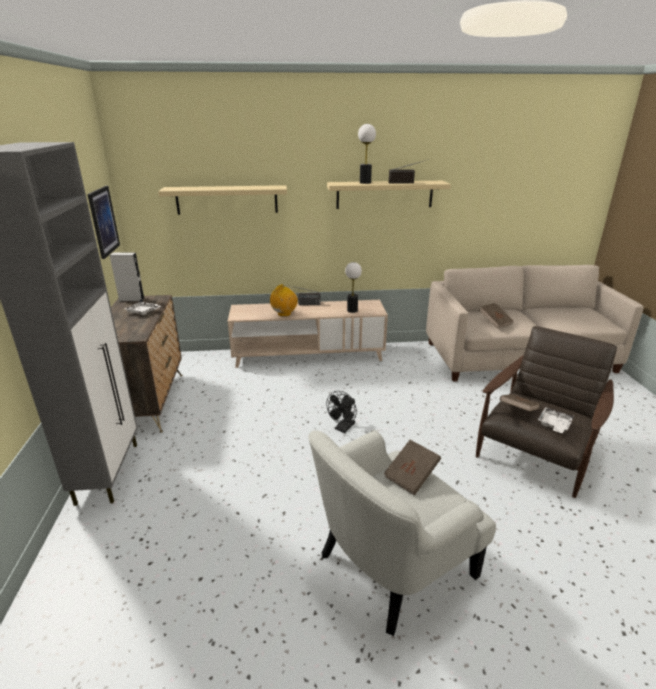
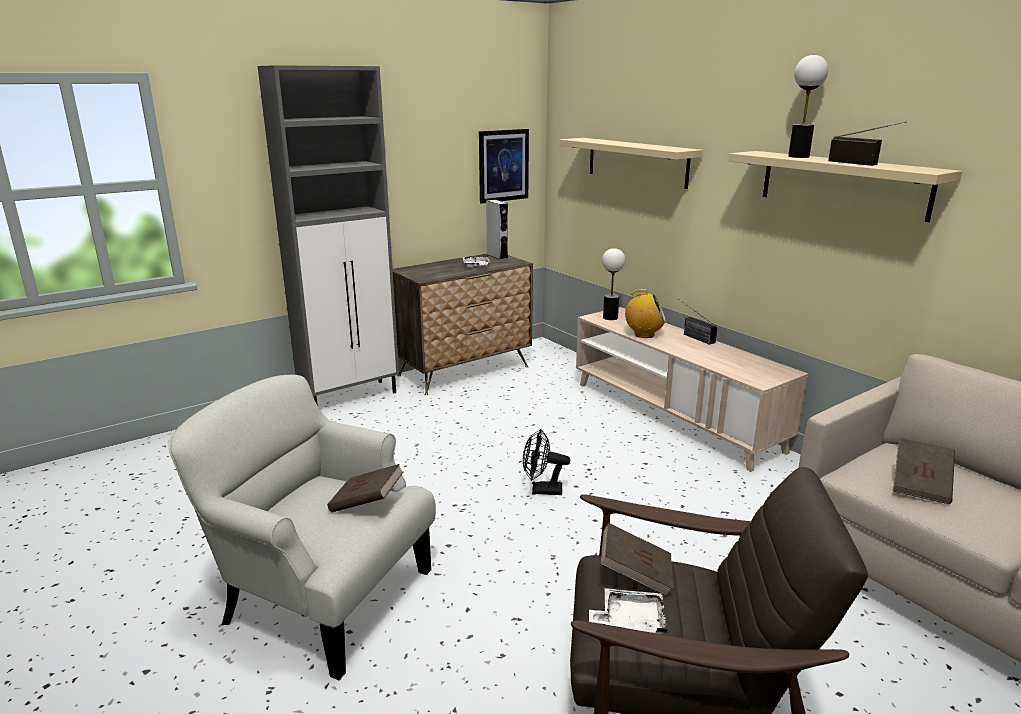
camera: 60 degrees right, 5 degrees down
table lamp [345,262,362,313] -> table lamp moved to [602,248,625,320]

